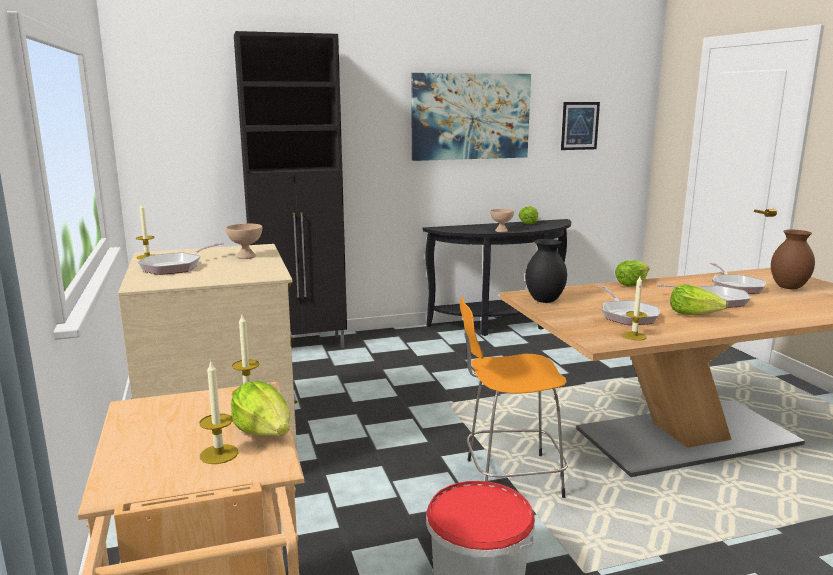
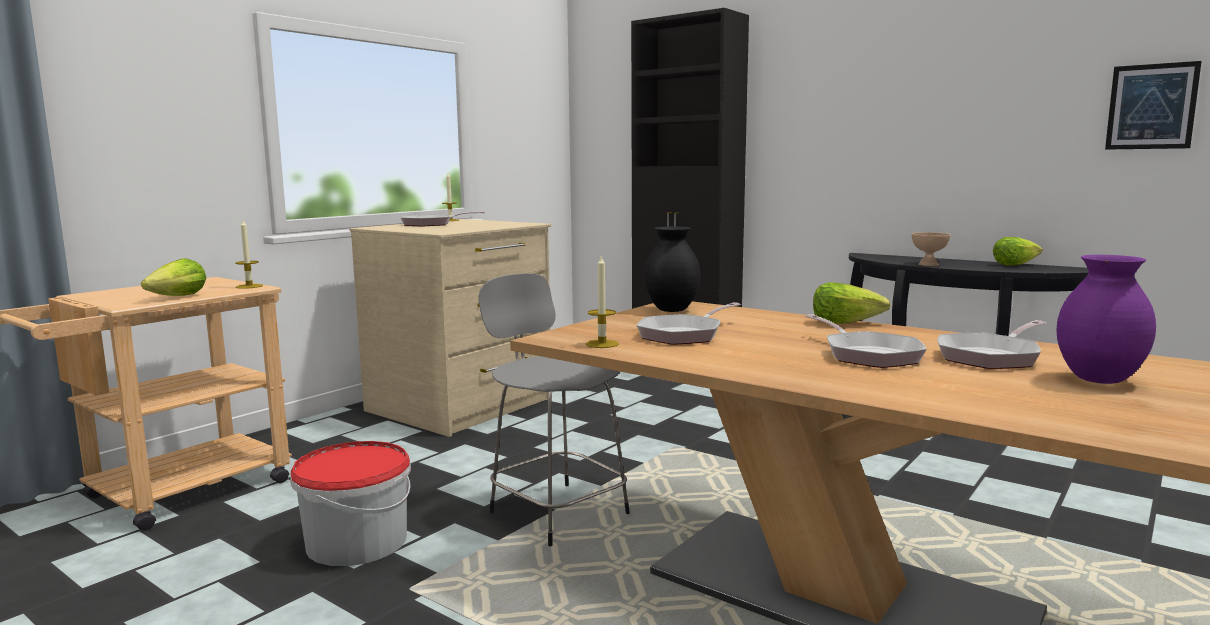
camera: 55 degrees right, 5 degrees down
candle [199,362,239,464] -> none
beige bowl [226,224,262,259] -> none
picture [412,73,531,161] -> none
orange stool [460,297,568,498] -> grey stool [478,273,630,546]
lettuce [670,284,728,315] -> none
brown vase [771,230,815,289] -> purple vase [1056,255,1156,384]

